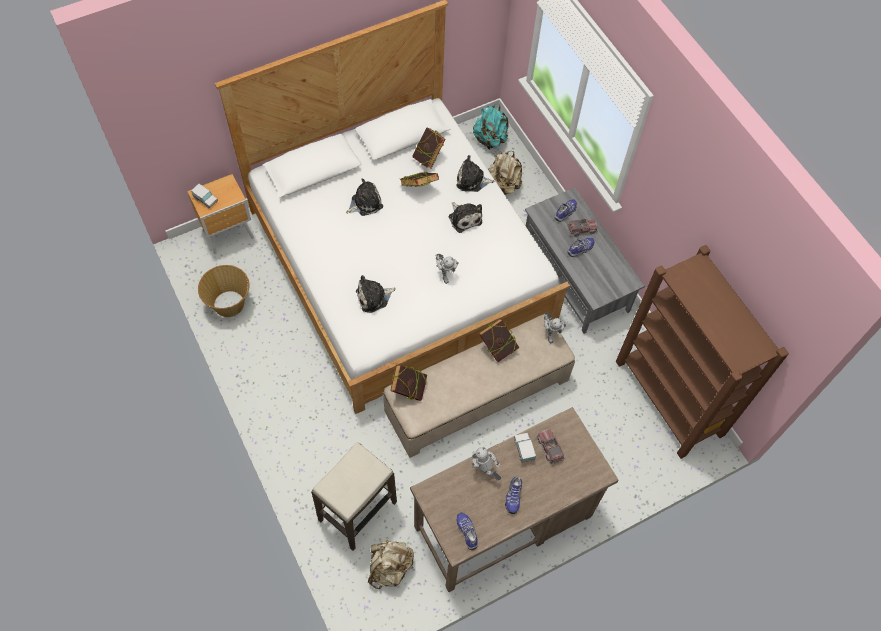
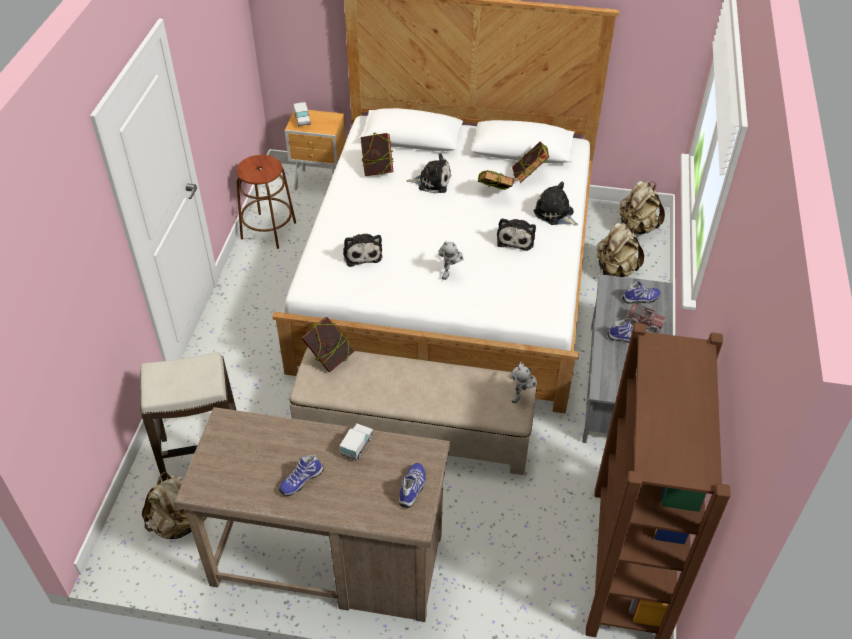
camera: 40 degrees right, 15 degrees down
basket [198,265,250,317] -> brown stool [236,155,296,249]
plush toy [356,275,396,313] -> plush toy turned 120 degrees counterclockwise [343,234,382,267]
shoe [456,513,478,550] -> shoe moved to [399,463,426,508]
toy robot [472,447,501,480] -> none
turquoise backpack [473,104,509,150] -> beige backpack [620,181,665,234]
book [479,319,519,362] -> book moved to [360,133,394,176]
toy truck [537,429,565,465] -> none

